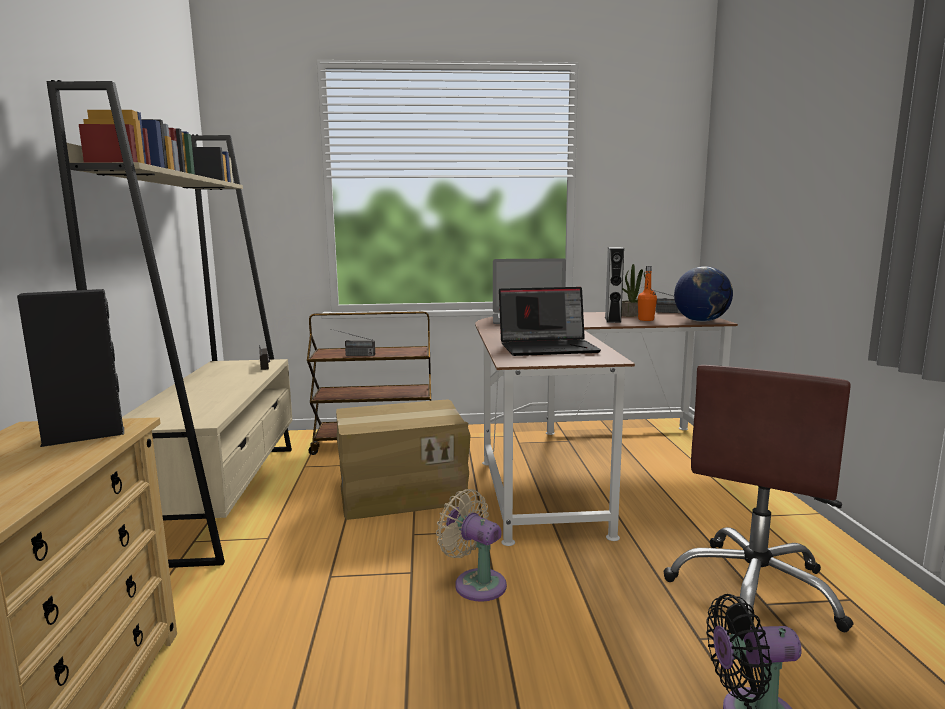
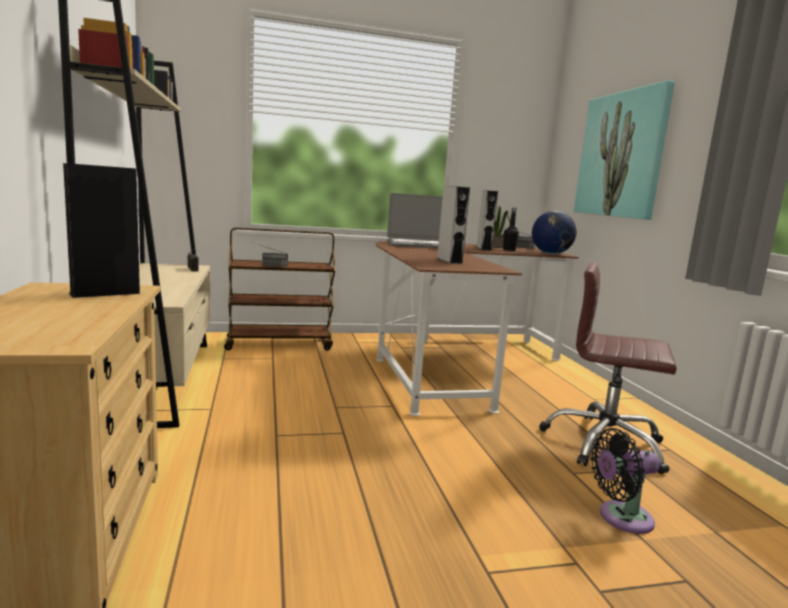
camera: 10 degrees left, 0 degrees up
cardboard box [336,399,470,520] -> none
beige fan [436,489,507,602] -> none
laptop [499,287,601,356] -> grey speaker [437,186,470,264]
orange bottle [638,266,657,321] -> black bottle [503,207,519,251]
brown office chair [664,365,854,632] -> brown office chair turned 90 degrees clockwise [539,262,677,474]
none -> picture [574,80,675,220]

